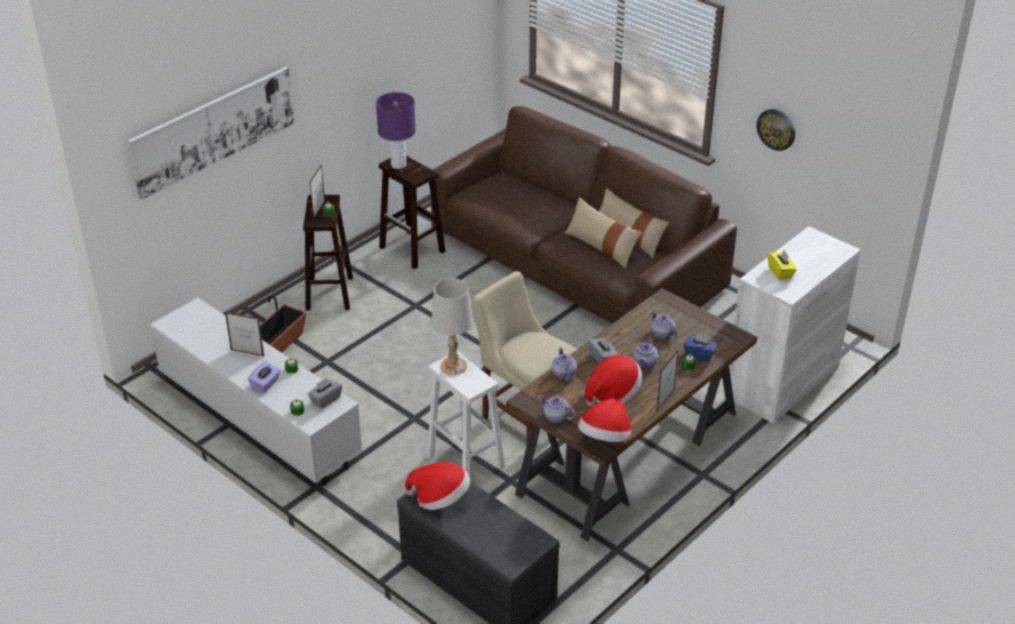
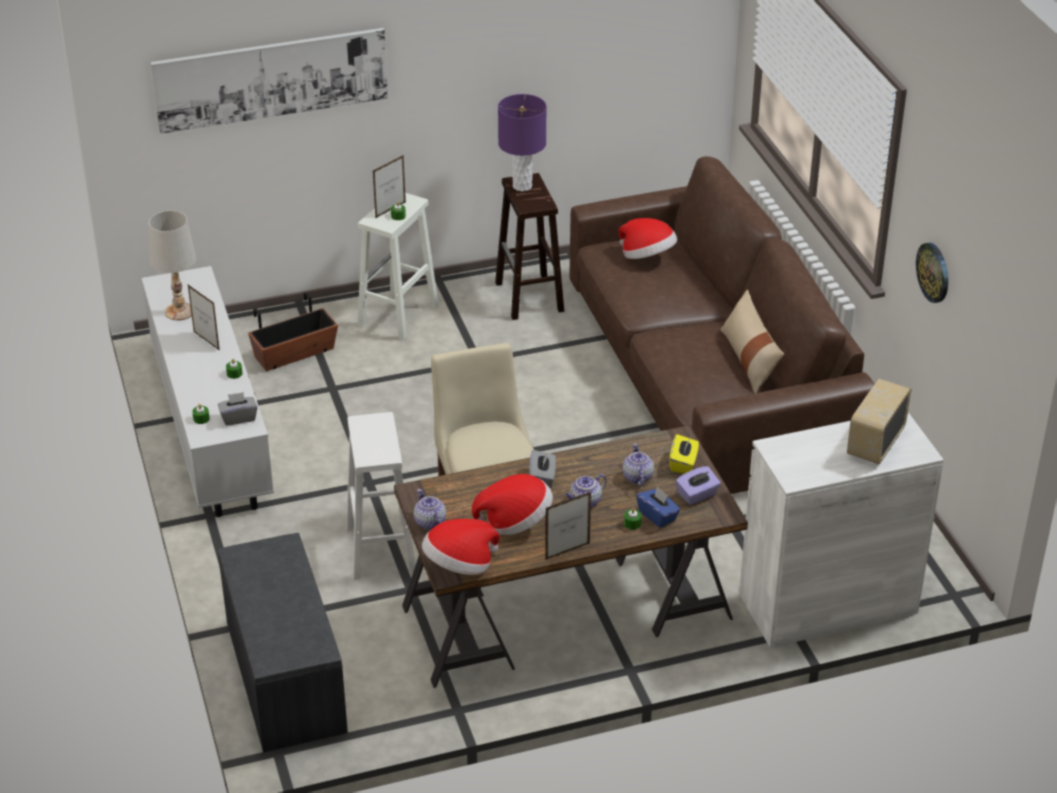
camera: 30 degrees right, 0 degrees up
purple tissue box [248,361,281,393] -> purple tissue box moved to [676,466,721,505]
brown stool [303,195,353,311] -> white stool [357,193,439,341]
hat [405,462,470,510] -> hat moved to [618,218,677,259]
white table lamp [431,278,473,375] -> white table lamp moved to [149,211,196,320]
teapot [552,347,577,381] -> none
beige pillow [565,197,642,268] -> none
yellow tissue box [768,250,797,280] -> yellow tissue box moved to [669,434,699,474]
none -> radio [847,378,911,464]

